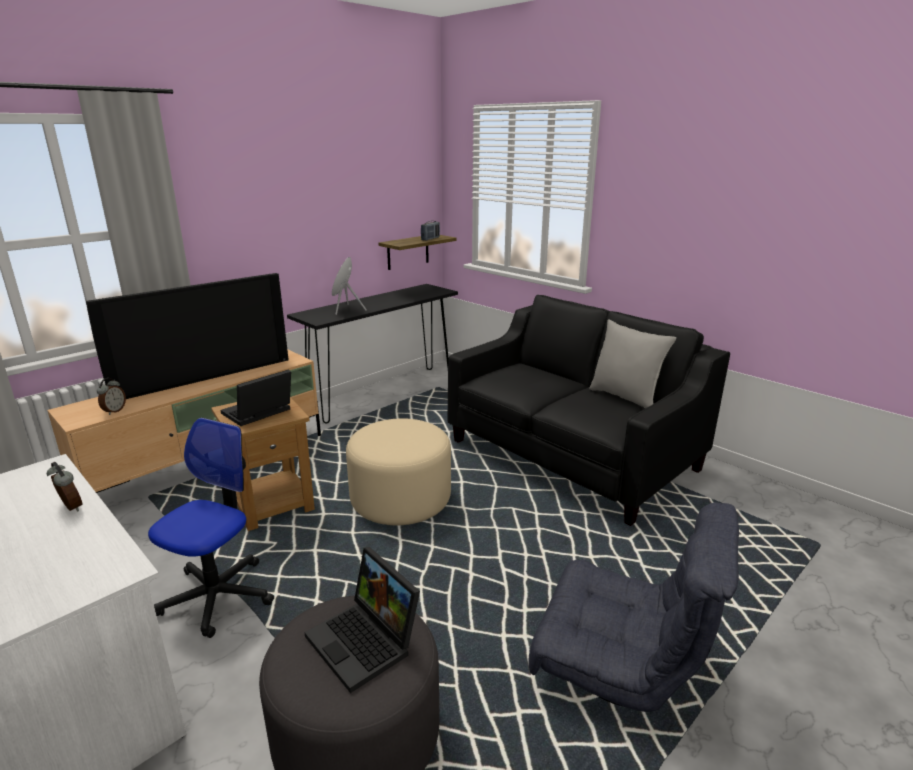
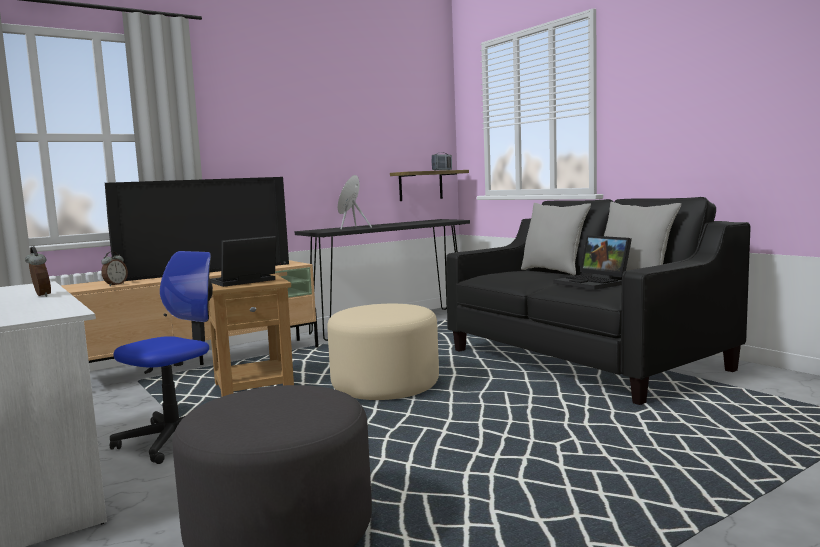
camera: 10 degrees right, 15 degrees down
laptop [305,547,420,693] -> laptop moved to [554,235,632,290]
grey armchair [529,502,739,712] -> none
none -> grey pillow [521,203,591,275]

